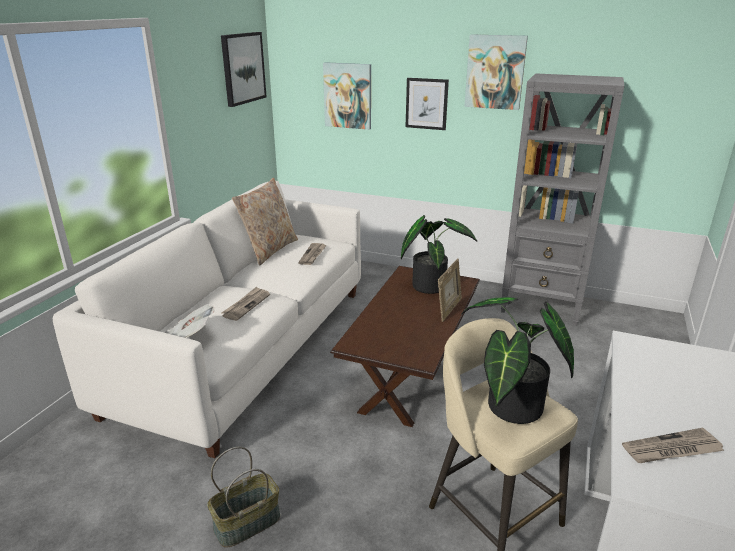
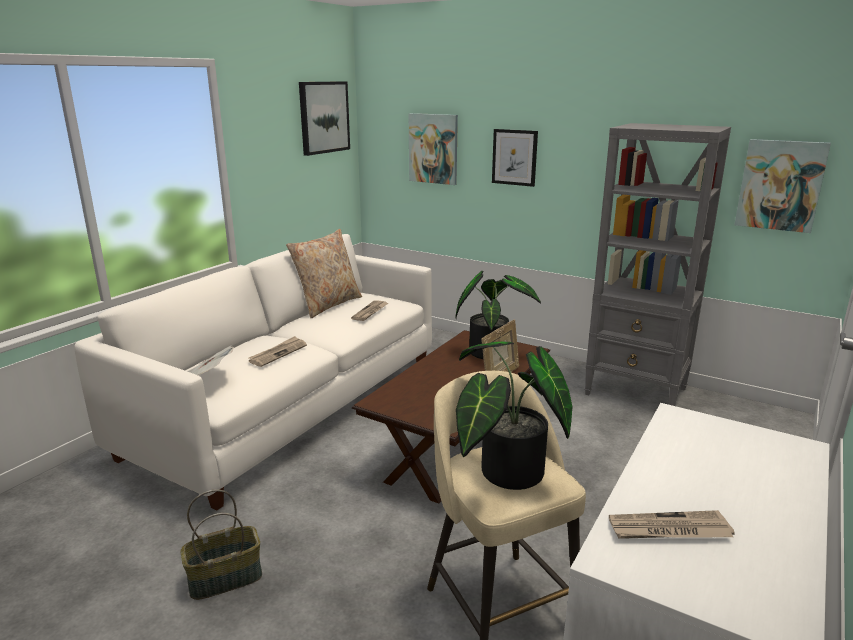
camera: 10 degrees right, 5 degrees down
picture [464,35,528,110] -> picture moved to [734,139,831,233]

